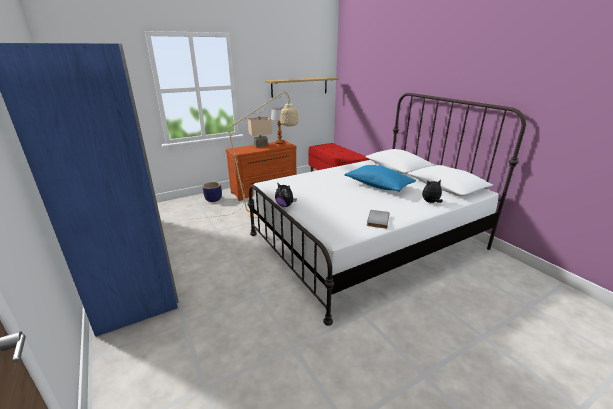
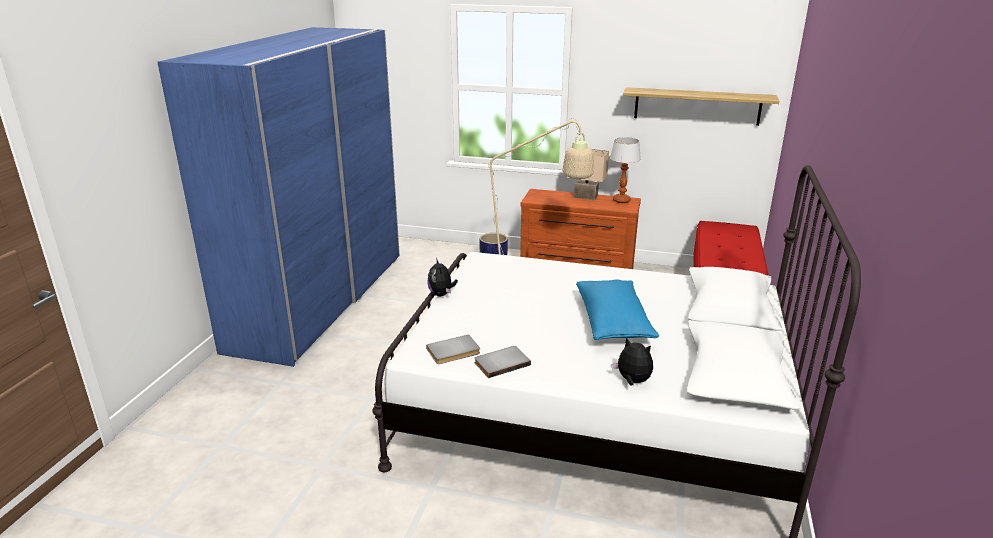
camera: 45 degrees right, 0 degrees up
none -> grey book [426,334,480,364]

